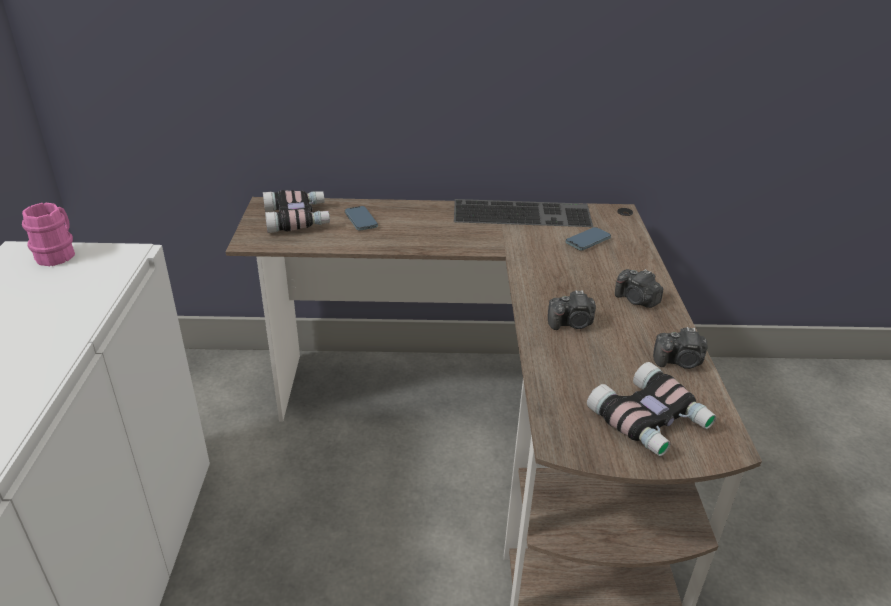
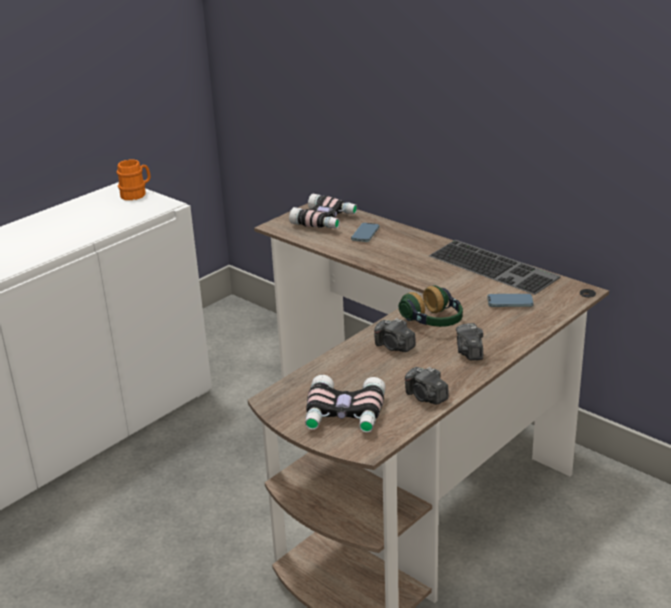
camera: 45 degrees right, 5 degrees down
pink mug [22,202,75,266] -> orange mug [117,159,150,200]
none -> headphones [399,286,463,327]

